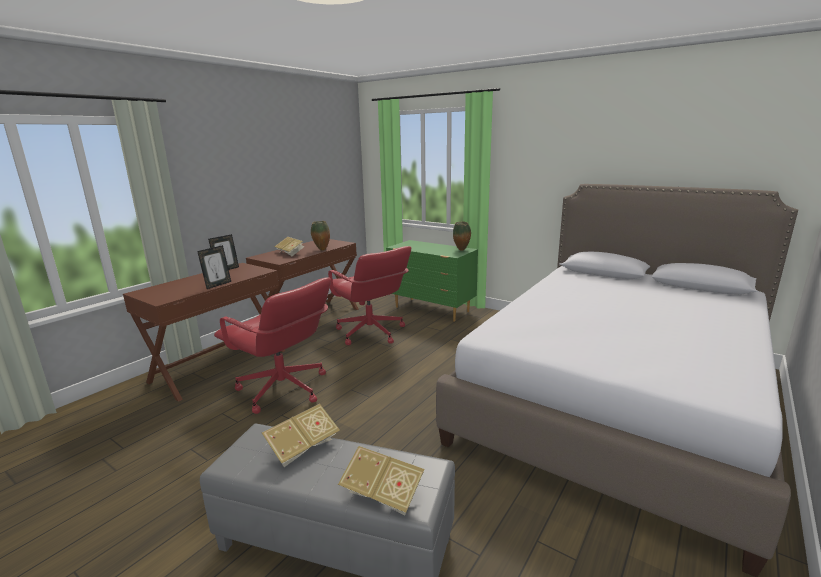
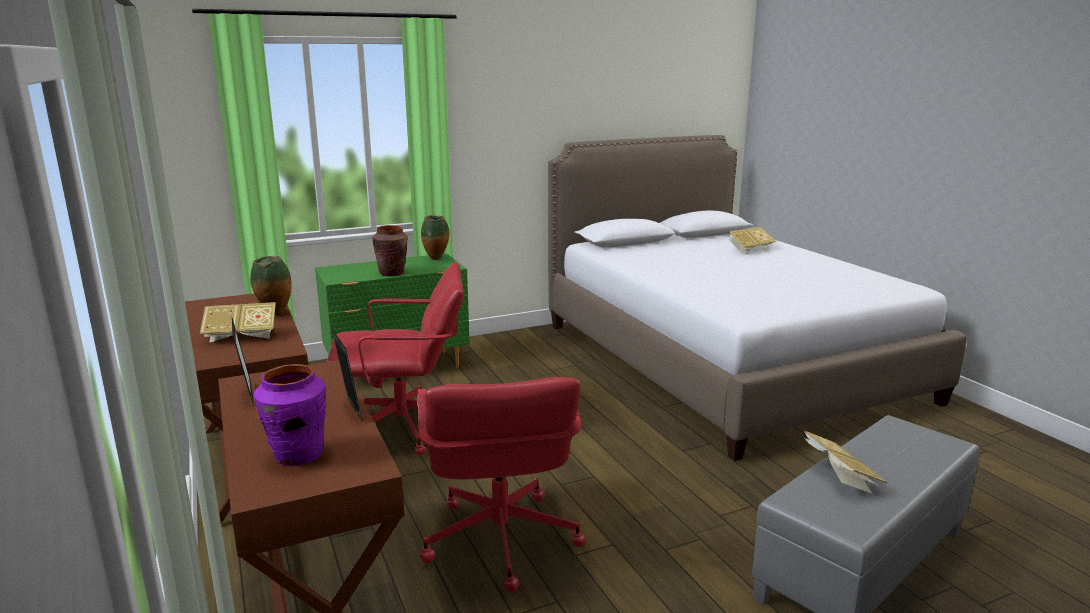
camera: 60 degrees left, 0 degrees up
red office chair [214,277,331,414] -> red office chair turned 105 degrees clockwise [417,377,586,592]
book [338,446,425,515] -> book moved to [728,227,776,254]
none -> purple vase [254,364,326,466]
none -> brown vase [372,225,408,276]

